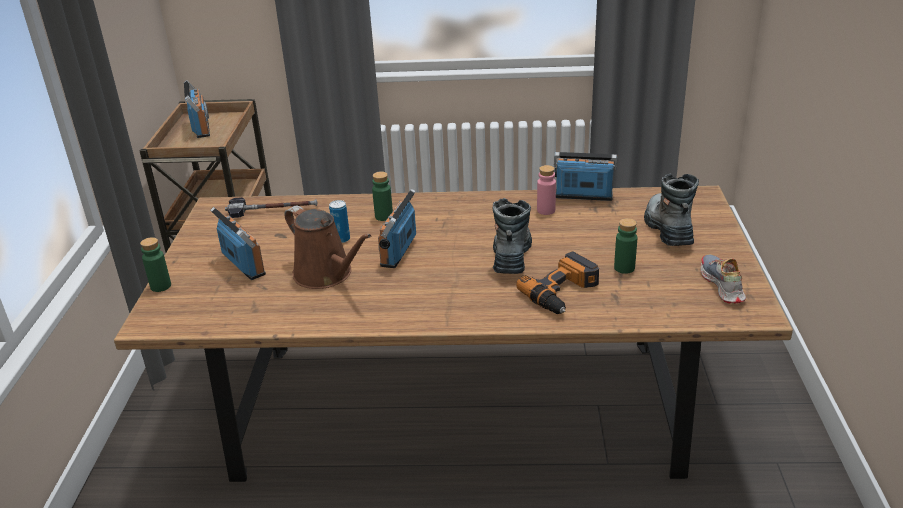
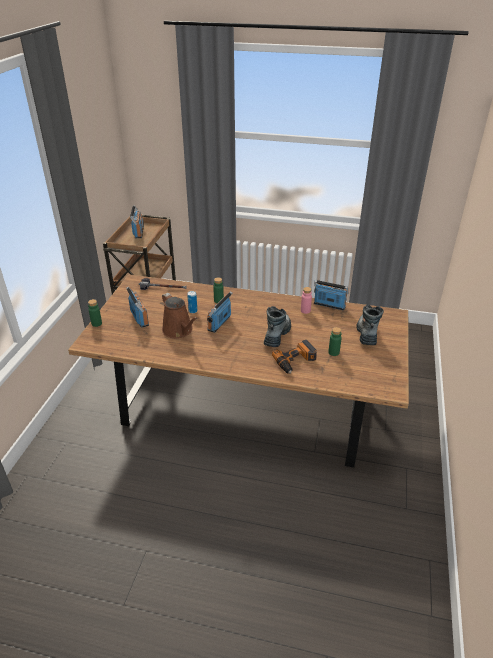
camera: 10 degrees right, 5 degrees up
shoe [700,255,746,304] -> none

